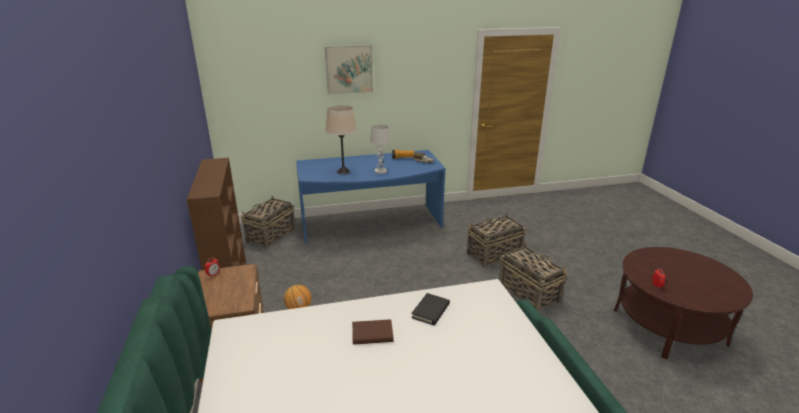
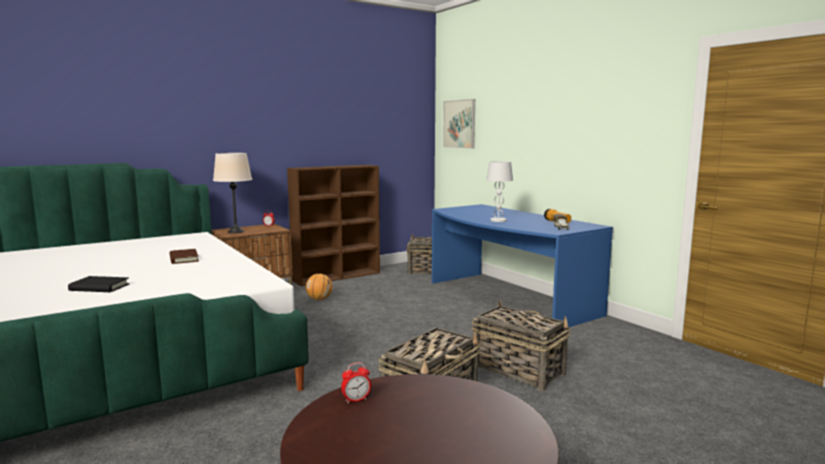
camera: 70 degrees right, 15 degrees down
picture [325,45,373,95] -> picture moved to [443,99,475,149]
beige table lamp [325,105,357,174] -> beige table lamp moved to [213,153,252,233]
black book [411,293,450,326] -> black book moved to [68,276,129,292]

